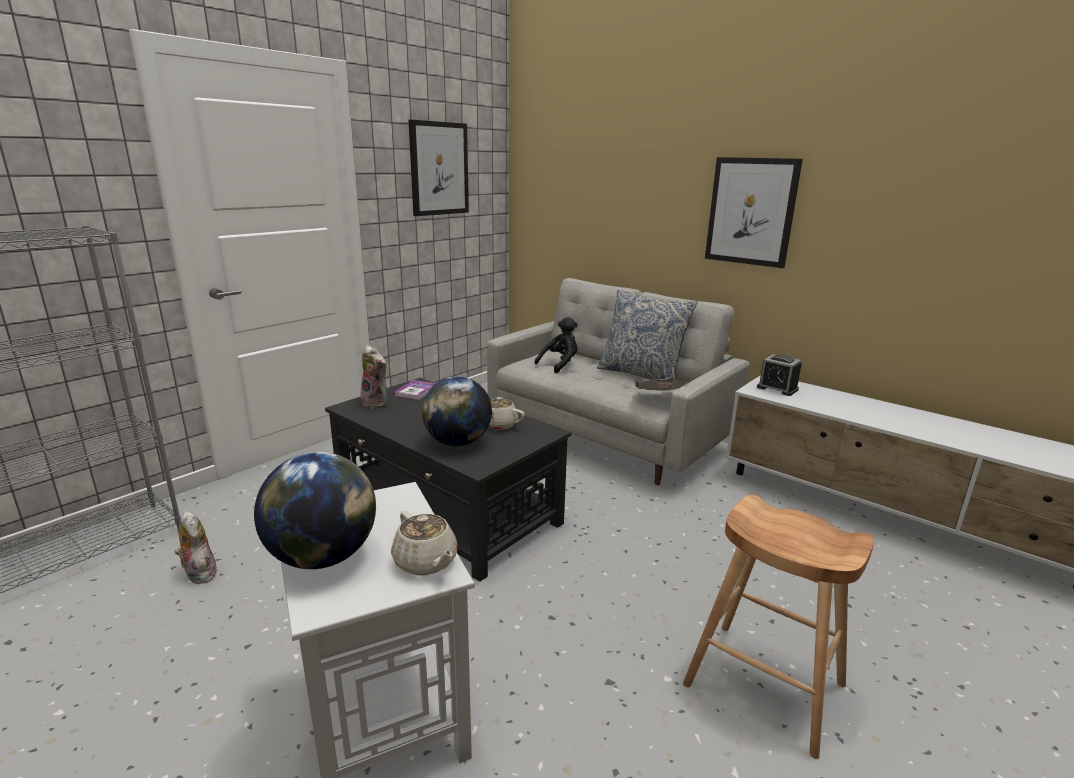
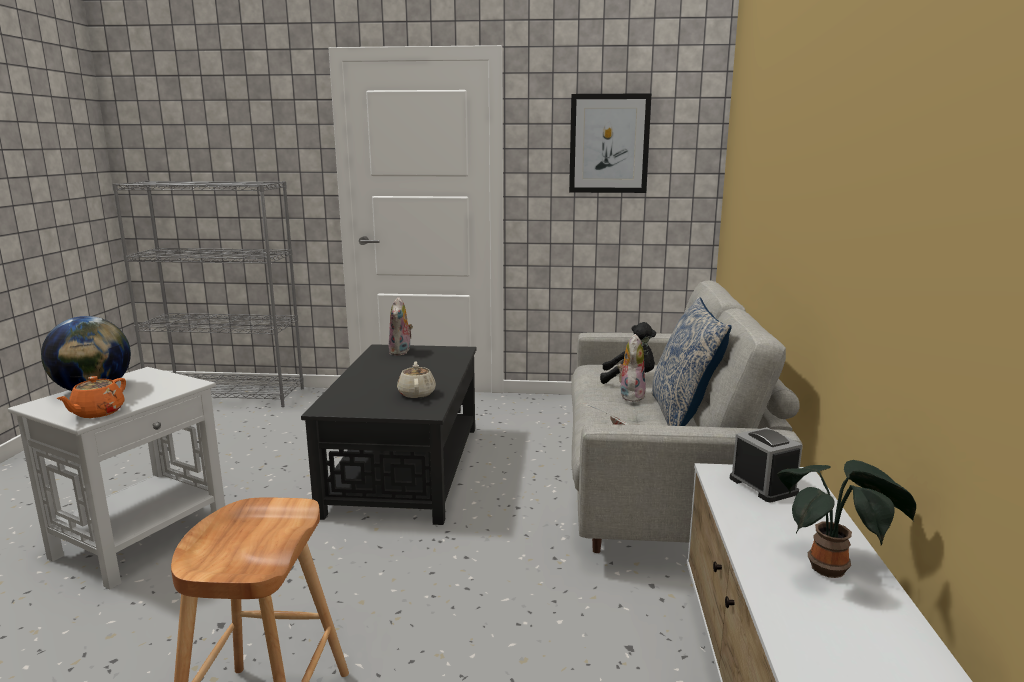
camera: 55 degrees right, 5 degrees down
plush toy [174,511,217,584] -> plush toy moved to [617,334,646,402]
beige teapot [391,511,458,575] -> orange teapot [56,376,126,418]
book [393,380,436,400] -> none
globe [422,376,492,446] -> none
picture [705,157,803,268] -> none
alarm clock [757,354,802,396] -> alarm clock turned 150 degrees clockwise [730,427,802,502]
none -> potted plant [777,460,916,578]

